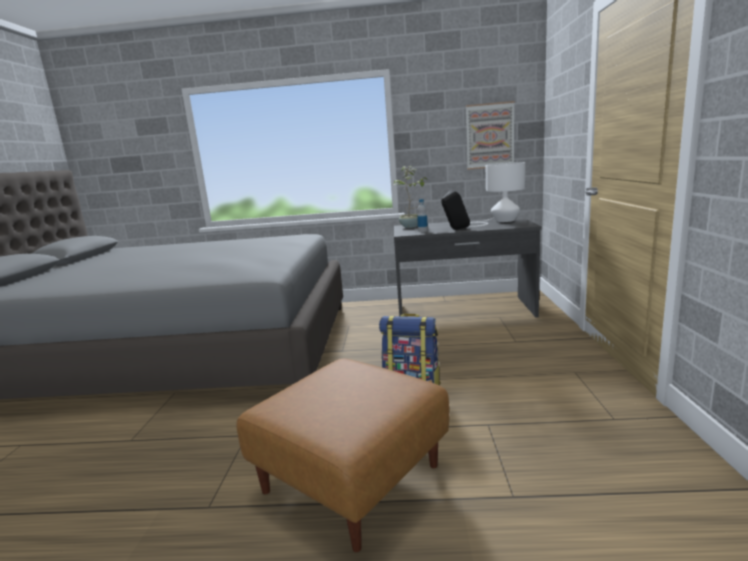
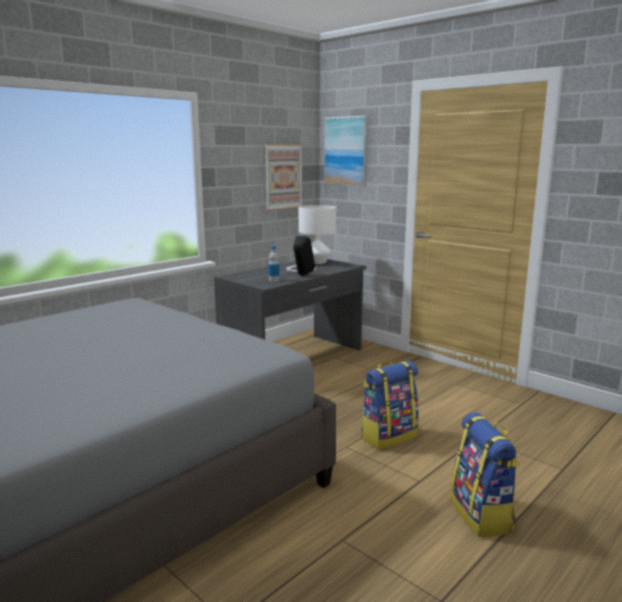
camera: 50 degrees left, 0 degrees up
brown ottoman [236,358,449,552] -> backpack [451,412,519,537]
potted plant [394,166,427,228] -> none
none -> picture [324,116,368,186]

